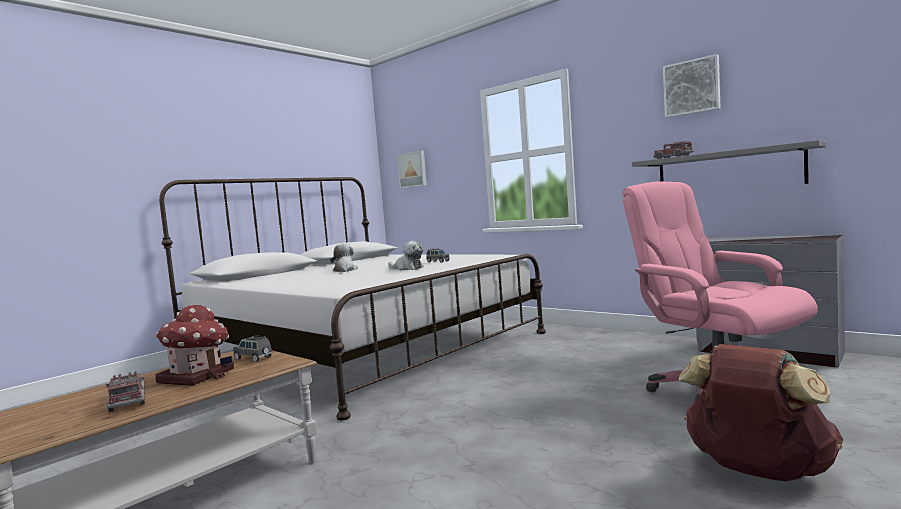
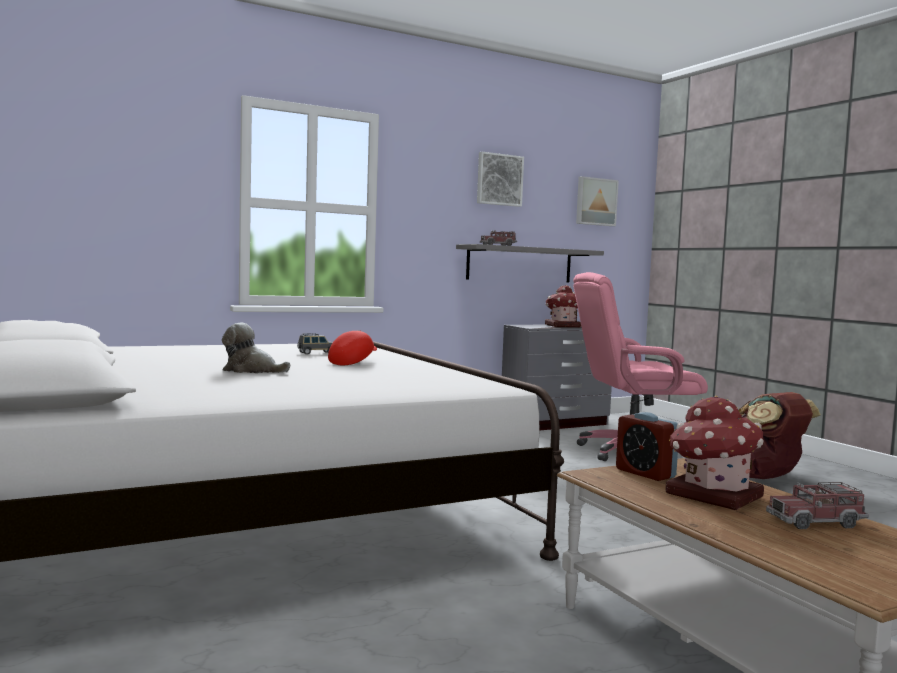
camera: 70 degrees left, 0 degrees up
grey toy car [233,335,272,362] -> alarm clock [616,412,678,481]
plush toy [388,241,424,271] -> red cap [328,330,377,365]
picture [397,151,427,188] -> picture moved to [576,176,619,226]
none -> toy house [545,285,581,327]

